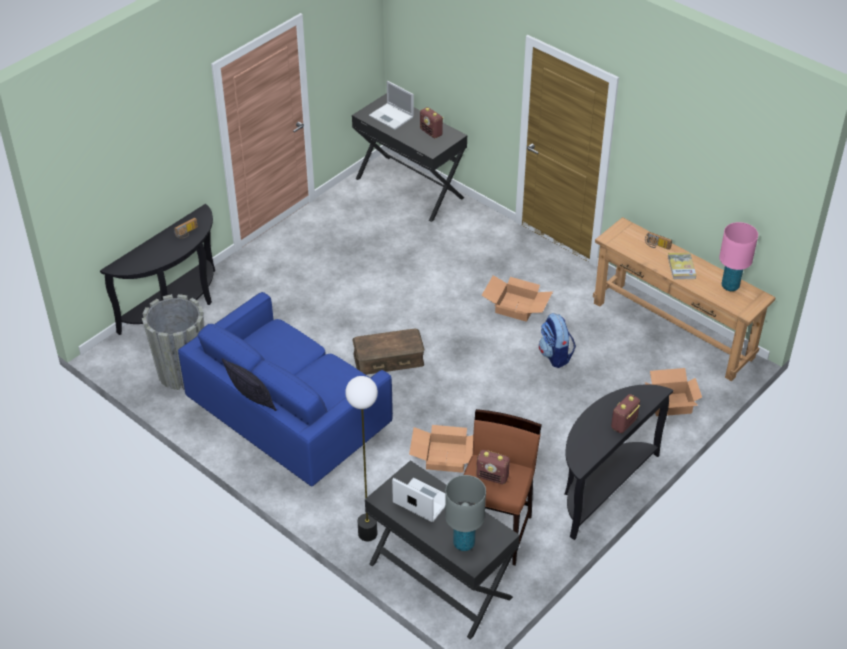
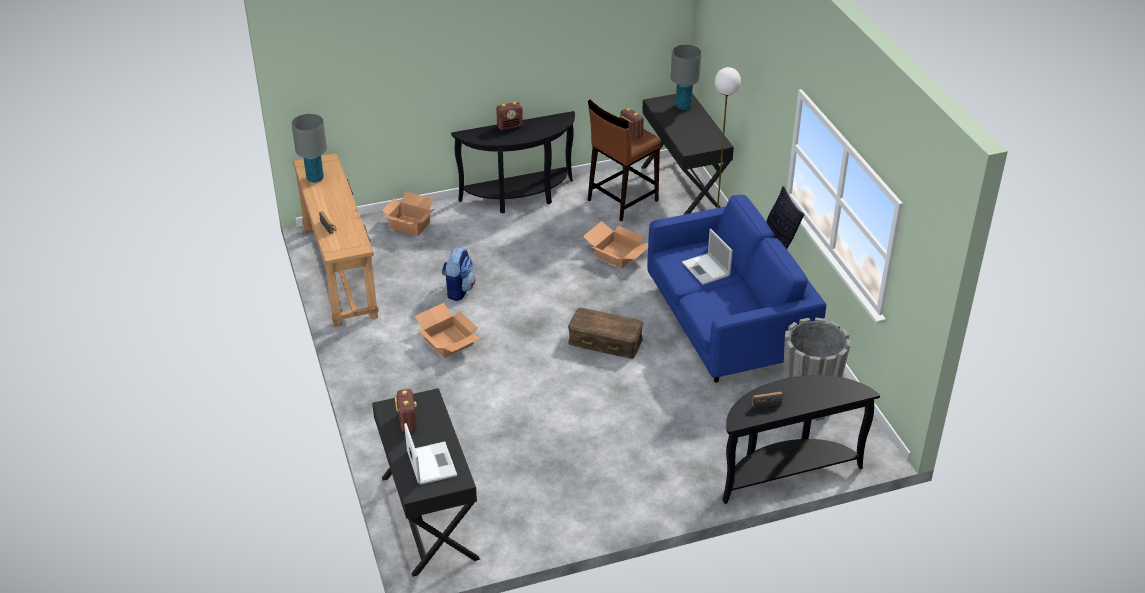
camera: 150 degrees left, 5 degrees down
laptop [392,478,445,522] -> laptop moved to [682,229,733,285]
book [667,252,696,280] -> none
pink table lamp [719,222,758,291] -> grey table lamp [291,114,327,183]

